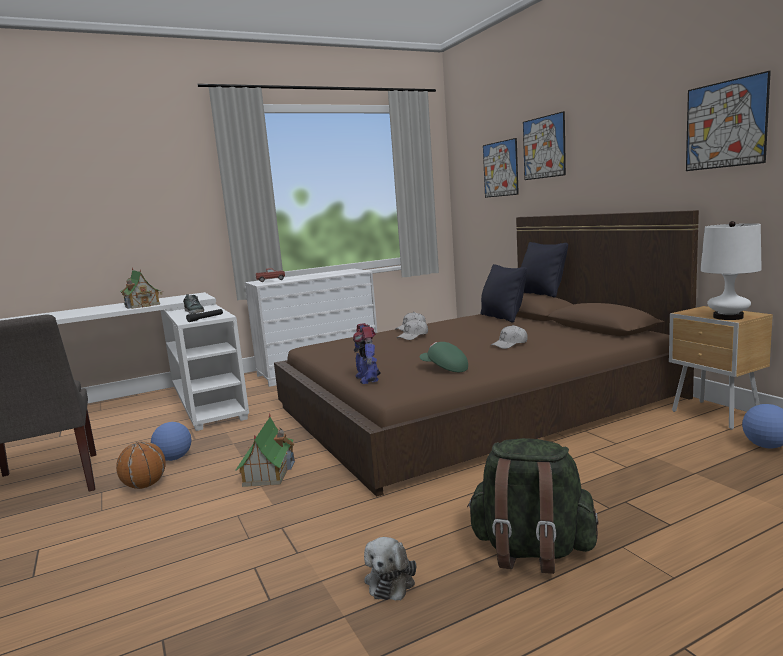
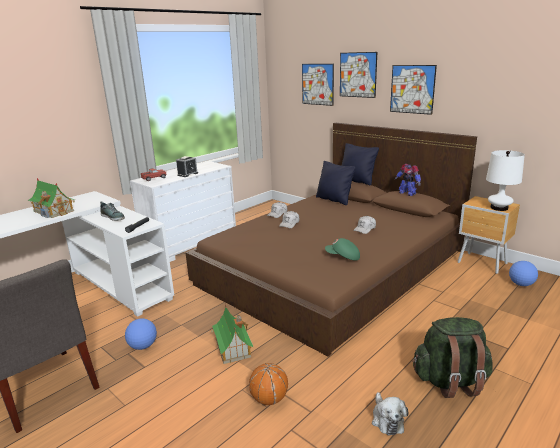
camera: 20 degrees left, 10 degrees up
basketball [116,441,166,489] -> basketball moved to [249,363,288,405]
toy robot [353,323,381,384] -> toy robot moved to [395,164,421,196]
picture [686,71,771,171] -> picture moved to [390,65,437,115]
none -> alarm clock [176,156,198,177]

